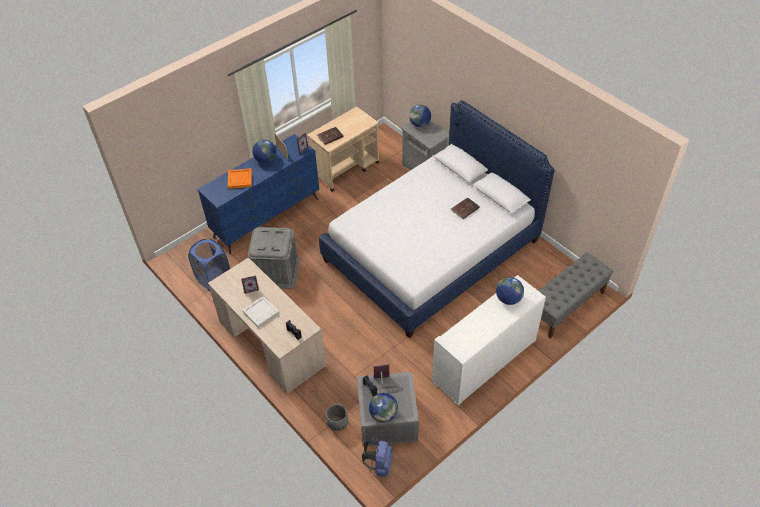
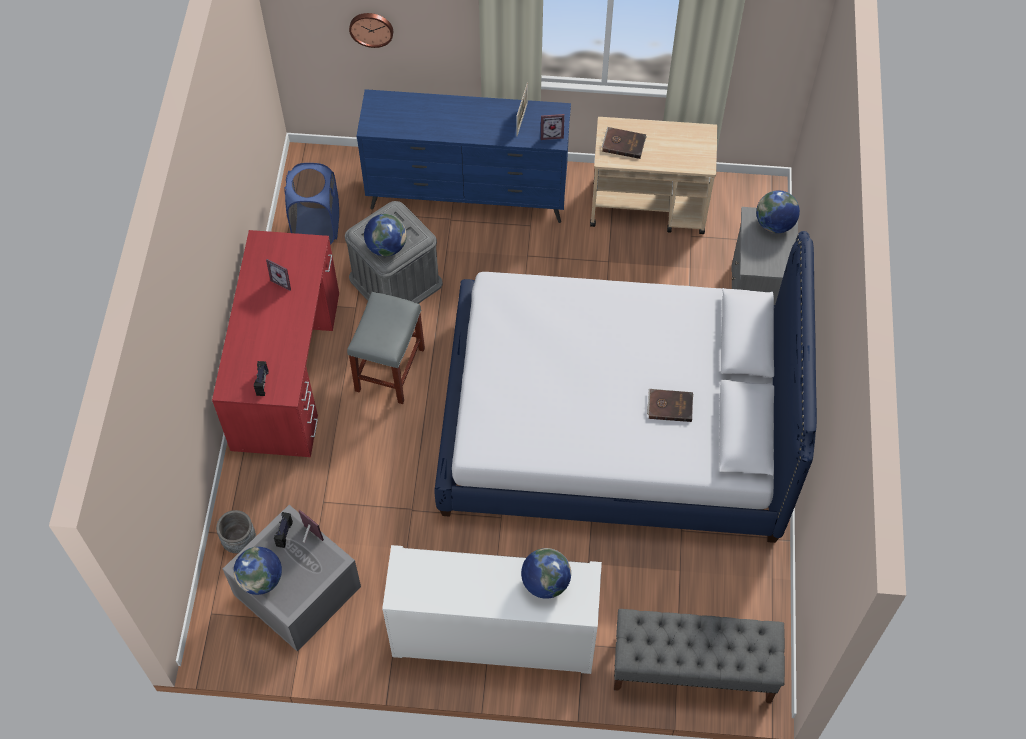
camera: 45 degrees right, 10 degrees up
beige desk [208,257,326,394] -> red desk [212,230,339,457]
orange tray [228,168,252,189] -> none
white tray [242,296,279,328] -> none
globe [252,139,276,163] -> globe moved to [364,214,407,257]
blue backpack [362,438,393,477] -> none
none -> grey stool [347,292,425,404]
none -> wall clock [349,13,393,48]

